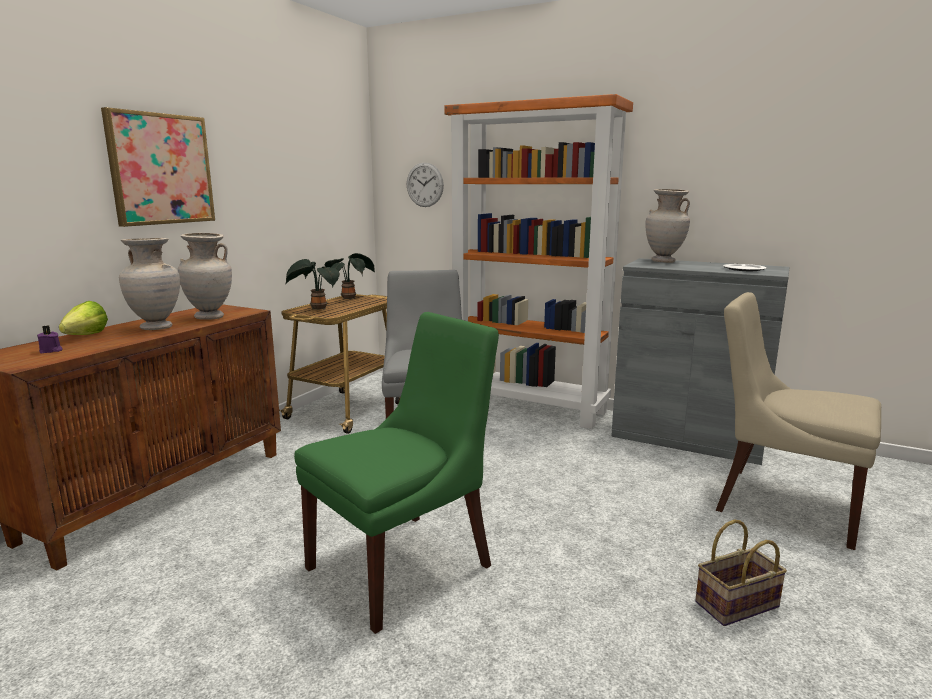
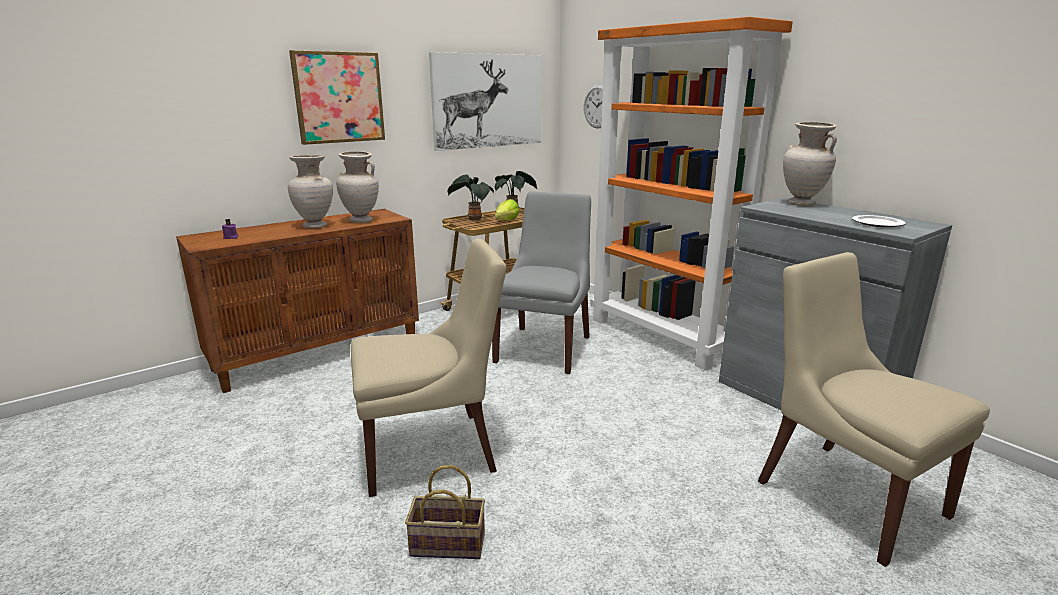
camera: 25 degrees right, 5 degrees up
lettuce [59,301,108,335] -> lettuce moved to [495,199,519,220]
green chair [294,312,499,634] -> beige chair [351,238,507,497]
basket [695,519,787,626] -> basket moved to [405,465,485,559]
none -> picture [429,52,542,151]

